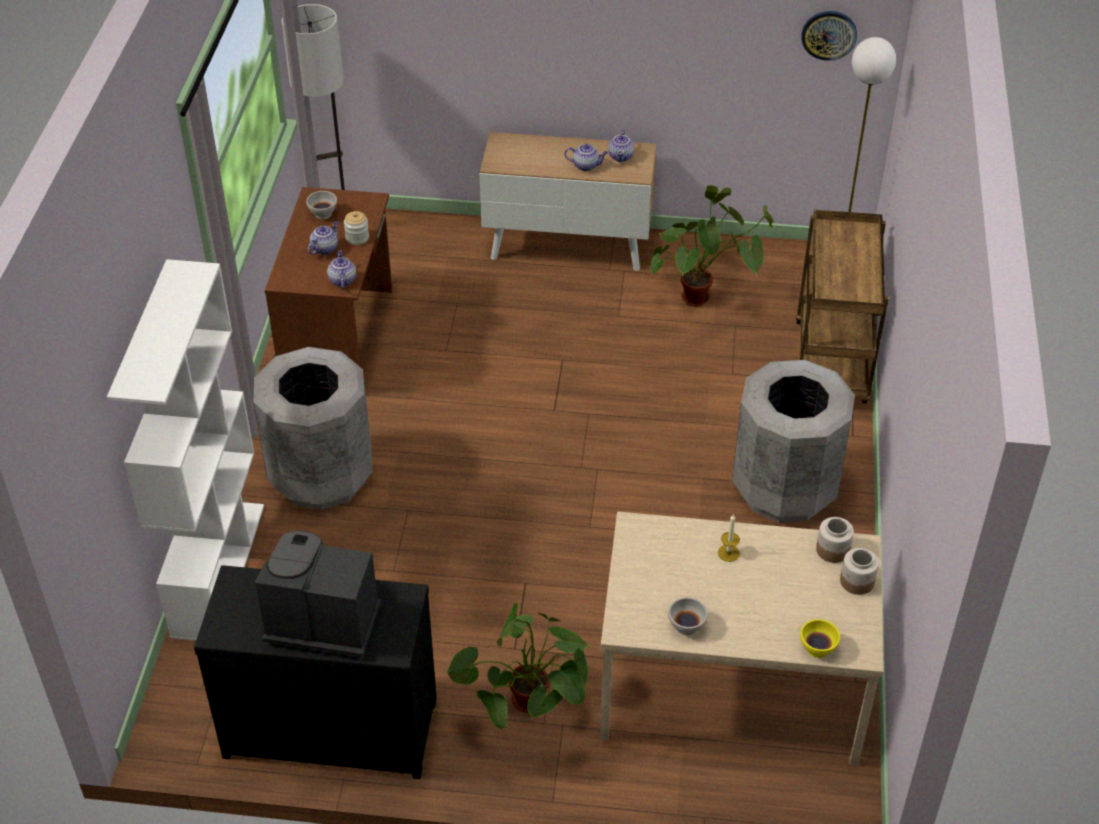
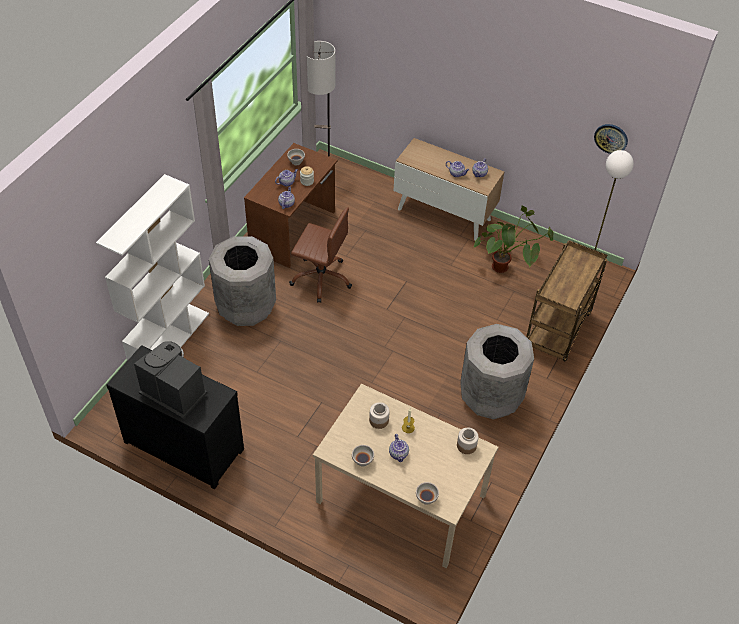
camera: 20 degrees right, 5 degrees up
potted plant [445,603,590,730] -> none
yellow bowl [800,619,840,658] -> white bowl [416,482,439,505]
jar [840,548,879,595] -> jar moved to [369,402,390,429]
none -> brown office chair [289,207,352,303]
none -> teapot [389,434,409,462]

